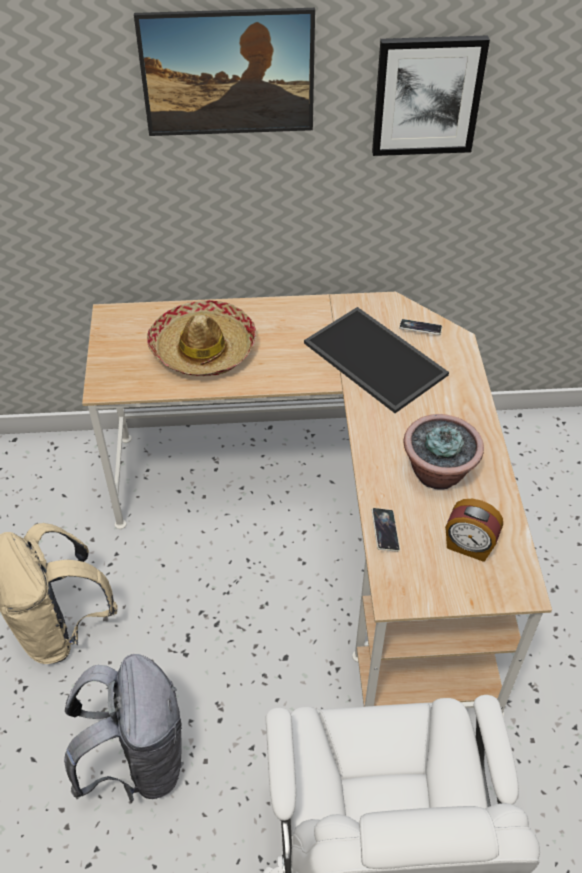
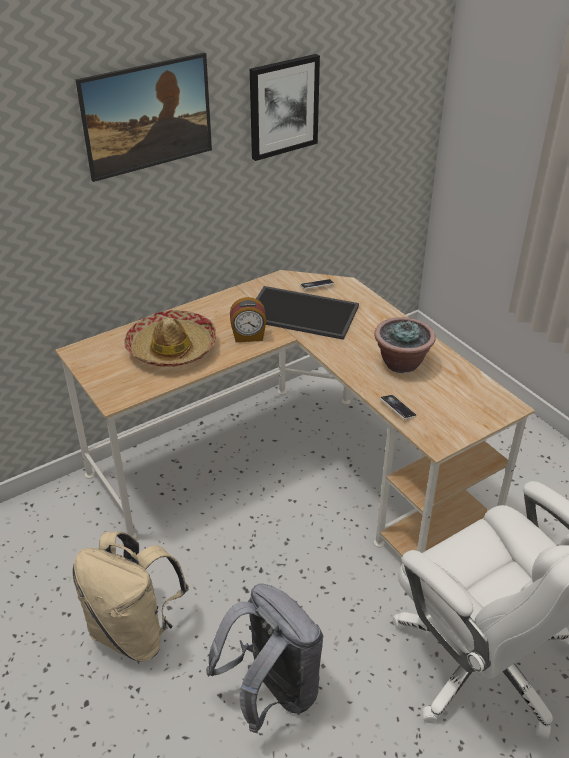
camera: 30 degrees left, 10 degrees down
alarm clock [445,499,503,562] -> alarm clock moved to [230,297,267,342]

